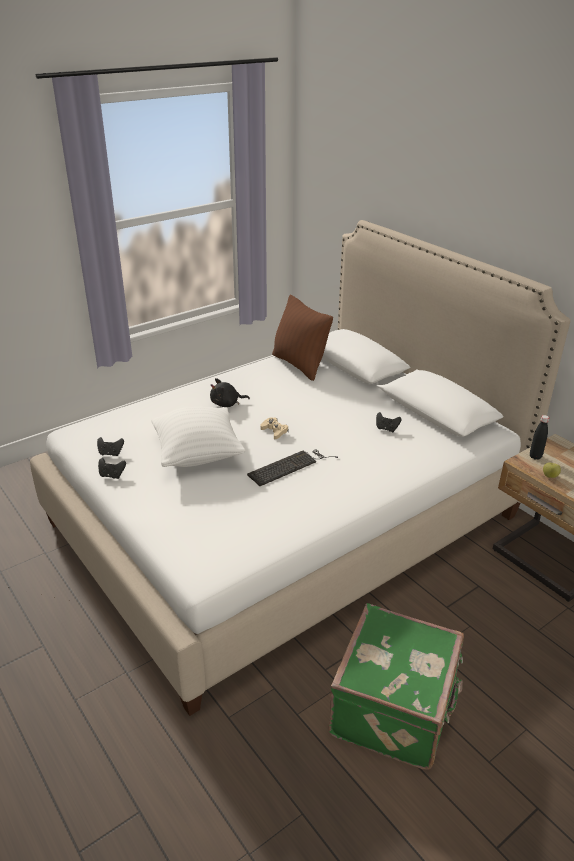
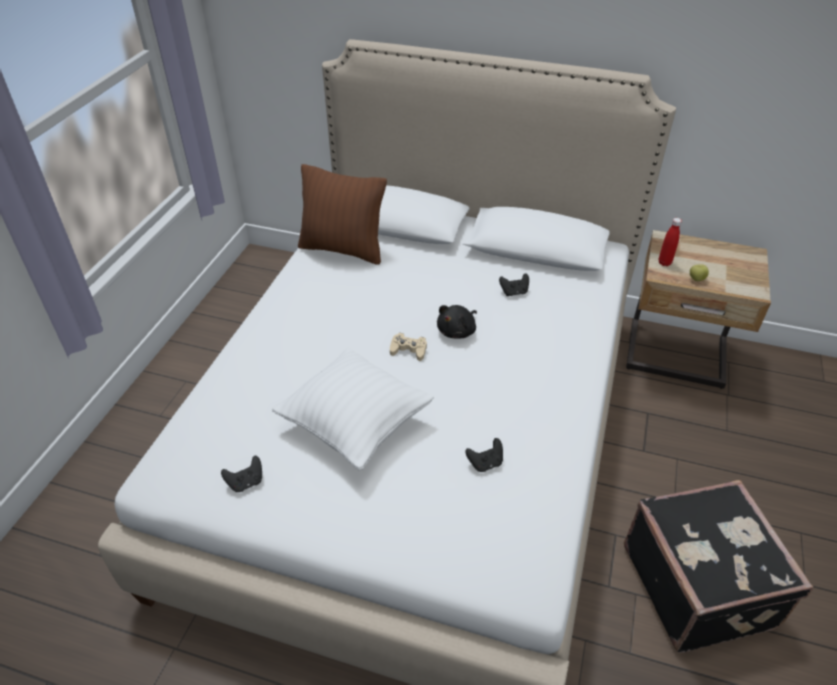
camera: 35 degrees left, 10 degrees up
black game controller [98,458,126,479] -> black game controller moved to [465,438,503,472]
black plush toy [210,378,250,407] -> black plush toy moved to [437,305,477,338]
keyboard [247,450,338,486] -> none
green suitcase [329,603,464,769] -> black suitcase [624,480,813,653]
black bottle [530,415,549,460] -> red bottle [659,218,682,266]

